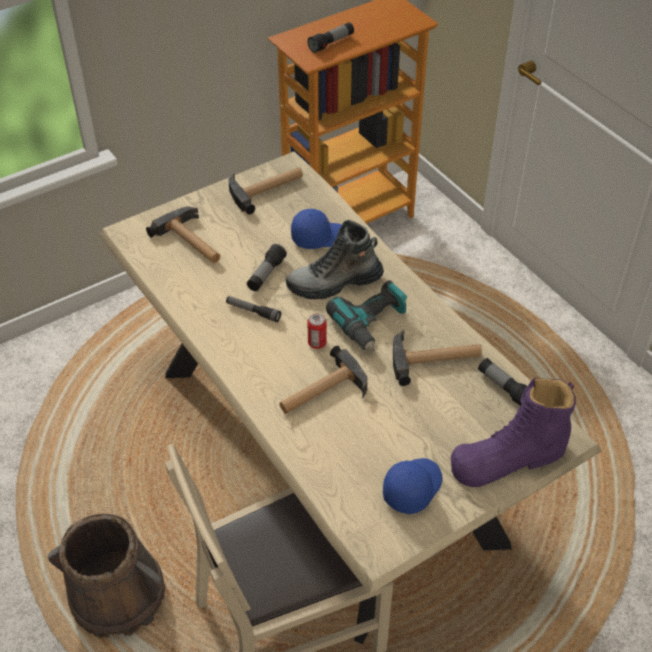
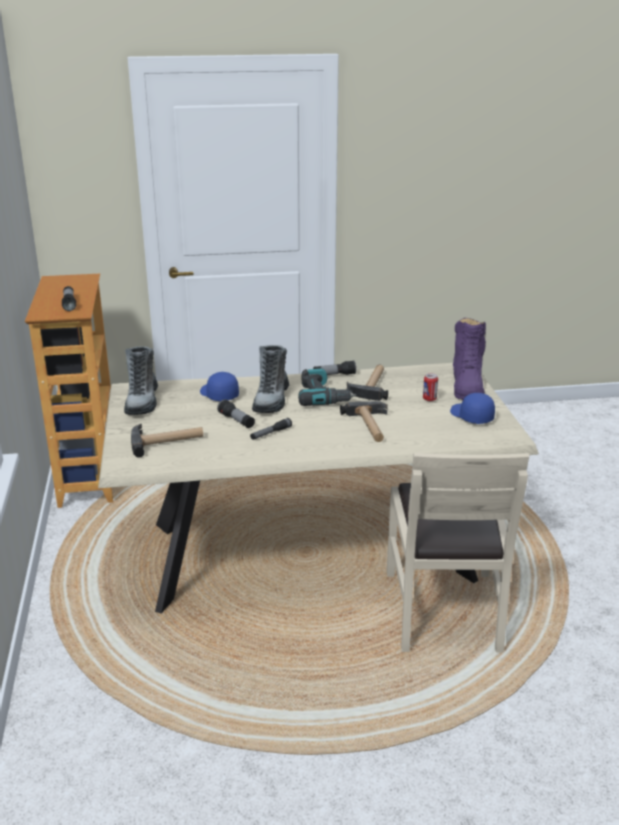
camera: 65 degrees left, 20 degrees down
brown bucket [48,514,165,639] -> none
hammer [228,167,303,215] -> boot [124,346,158,415]
blue cap [291,209,342,249] -> blue cap turned 45 degrees counterclockwise [200,372,239,401]
can [307,313,326,349] -> can moved to [423,373,438,401]
flashlight [478,358,528,406] -> flashlight moved to [313,360,356,375]

